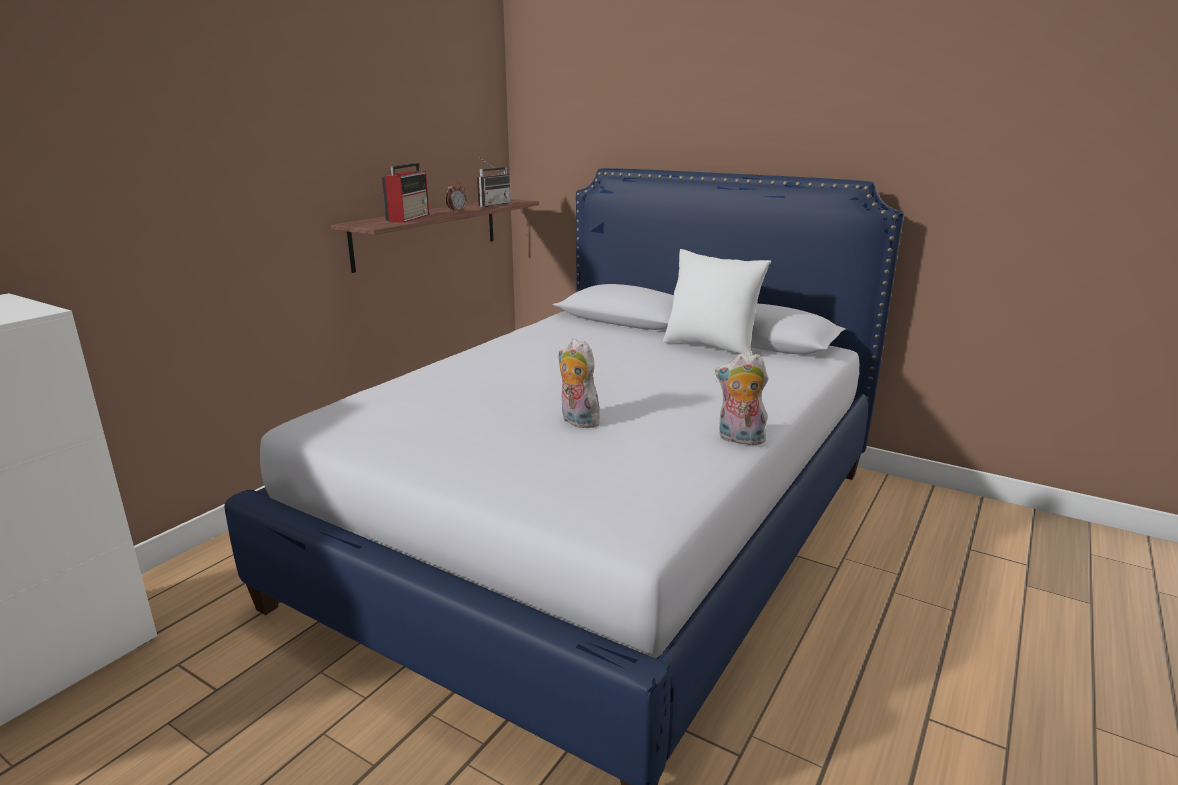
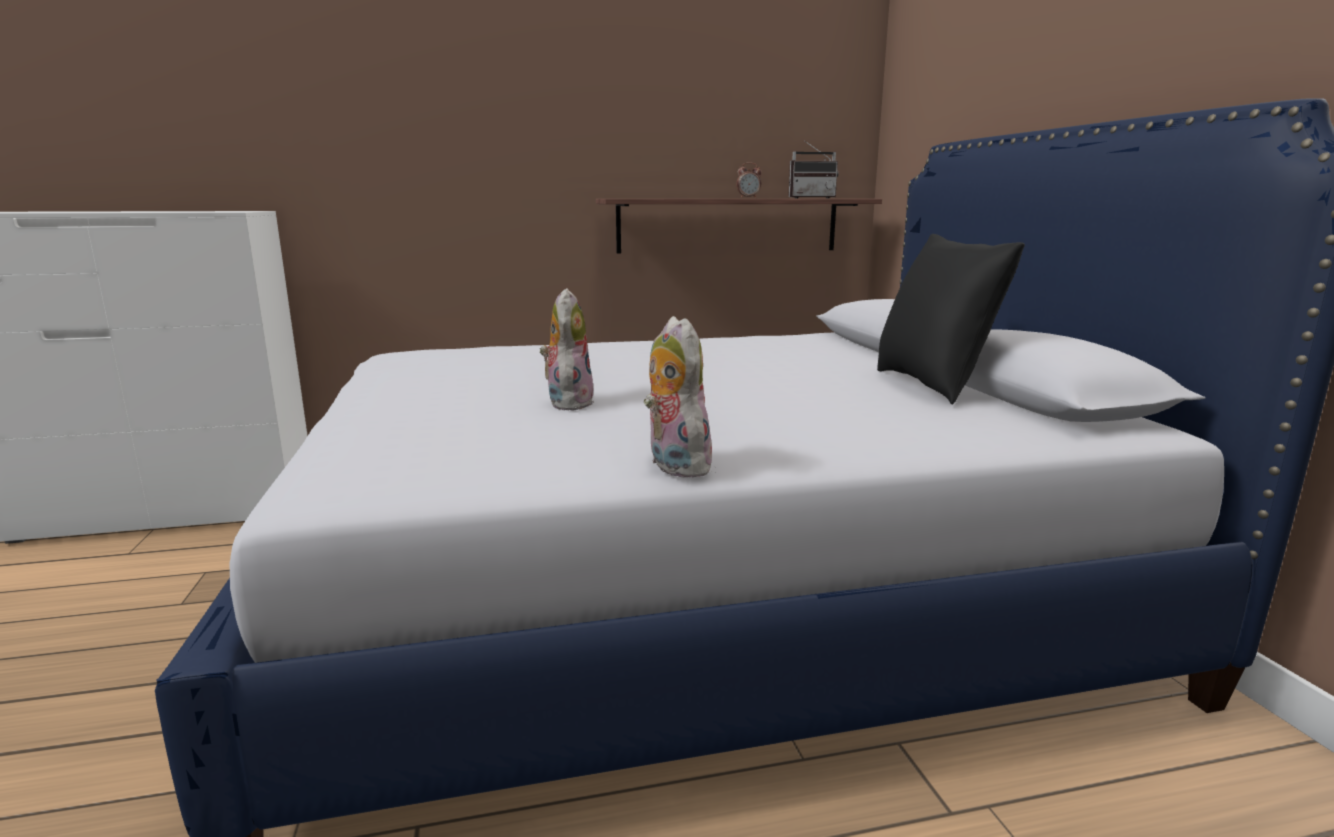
camera: 45 degrees right, 5 degrees down
radio [382,163,429,223] -> none
white pillow [663,249,771,356] -> black pillow [877,234,1025,404]

